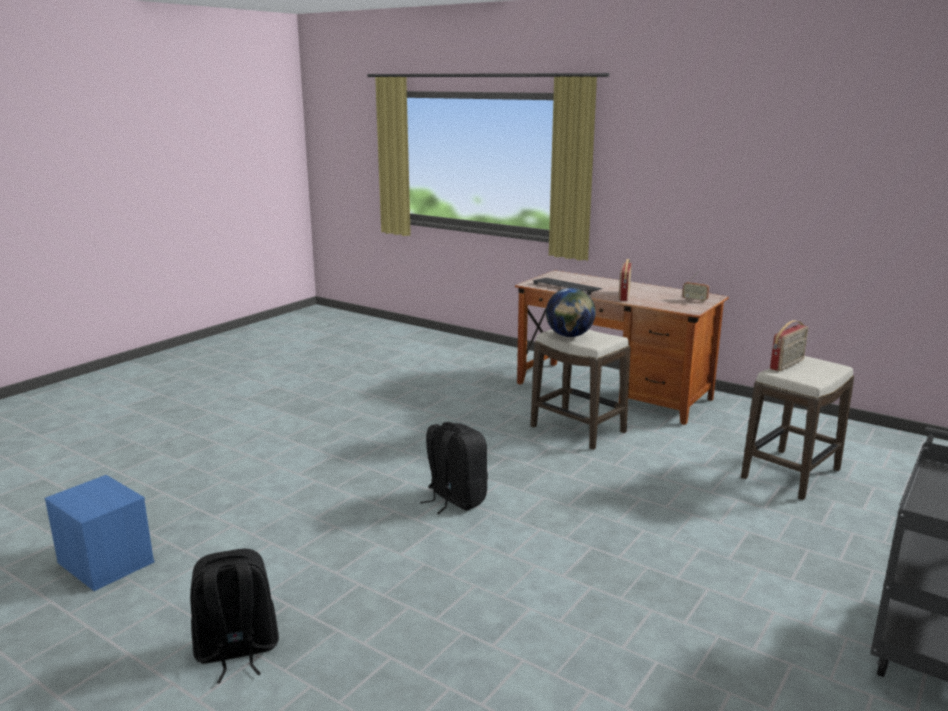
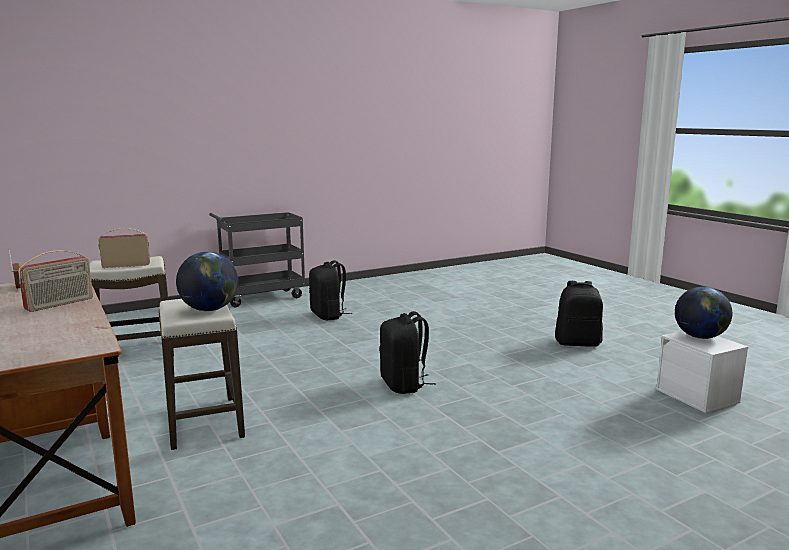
camera: 155 degrees left, 5 degrees down
blue storage box [44,475,155,591] -> white storage box [656,331,748,413]
keyboard [533,278,603,295] -> none
none -> black backpack [309,260,352,320]
none -> globe [675,287,732,339]

